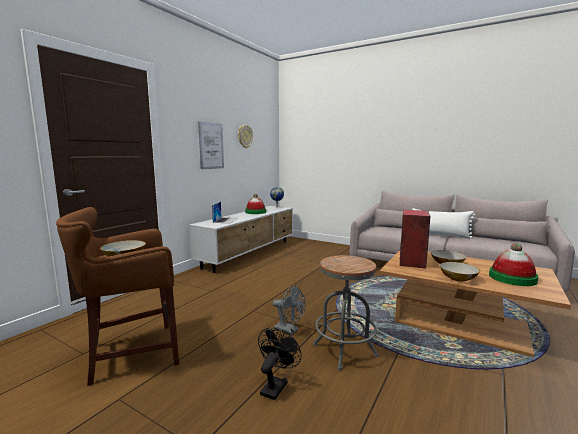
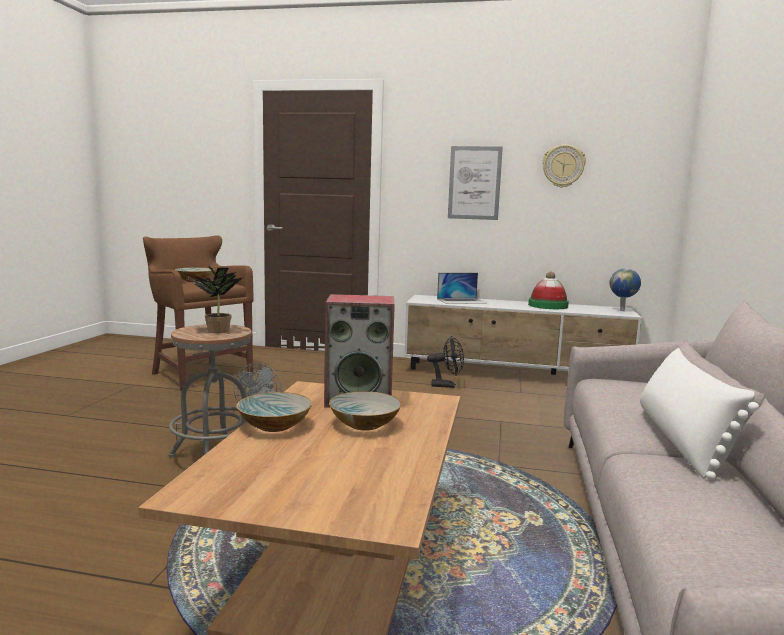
camera: 70 degrees right, 0 degrees up
black fan [258,328,302,400] -> black fan moved to [427,336,464,388]
hat [489,243,538,286] -> none
none -> potted plant [187,265,242,333]

